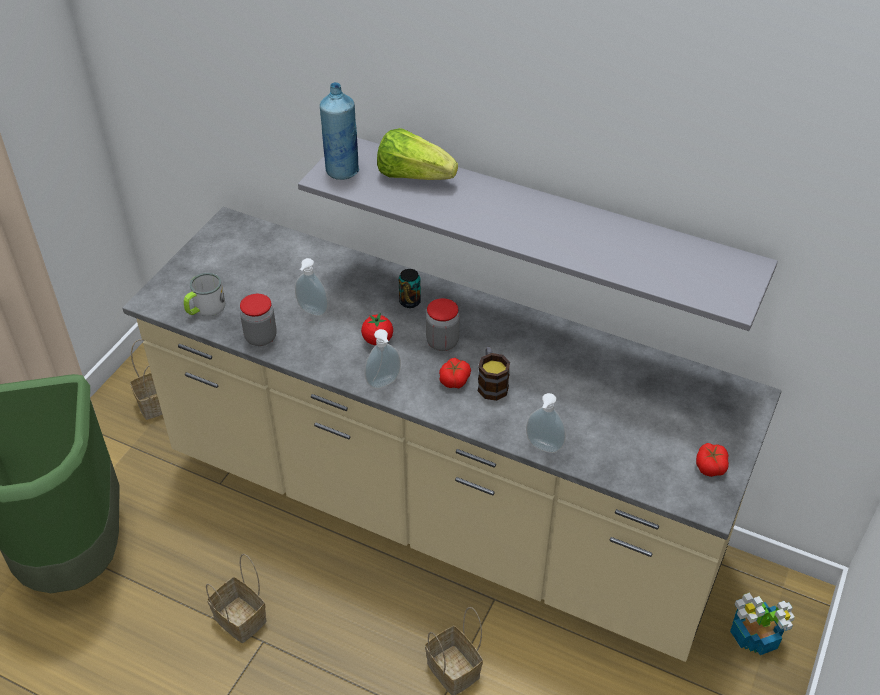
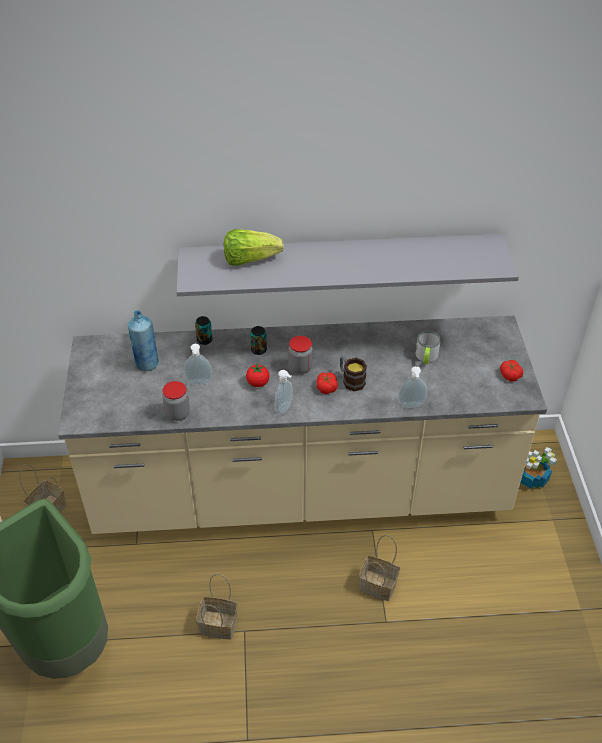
camera: 30 degrees left, 0 degrees up
mug [184,273,225,316] -> mug moved to [416,331,441,364]
blue bottle [320,82,359,180] -> blue bottle moved to [128,310,159,371]
none -> can [195,316,212,345]

